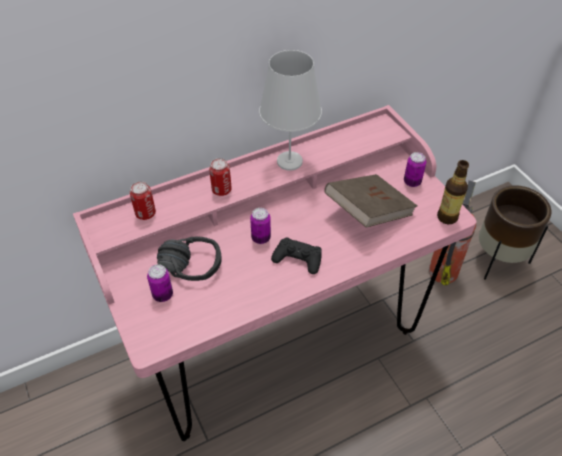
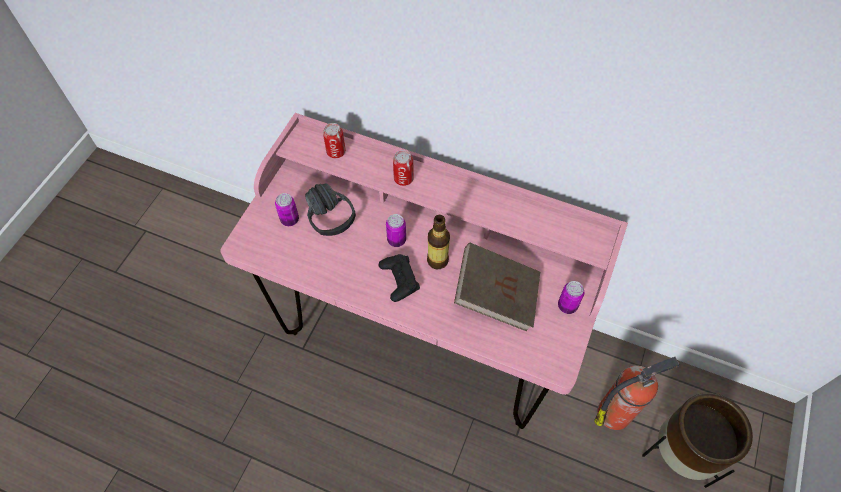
camera: 50 degrees right, 10 degrees up
white table lamp [259,50,322,171] -> none
bottle [437,160,469,224] -> bottle moved to [427,215,450,269]

